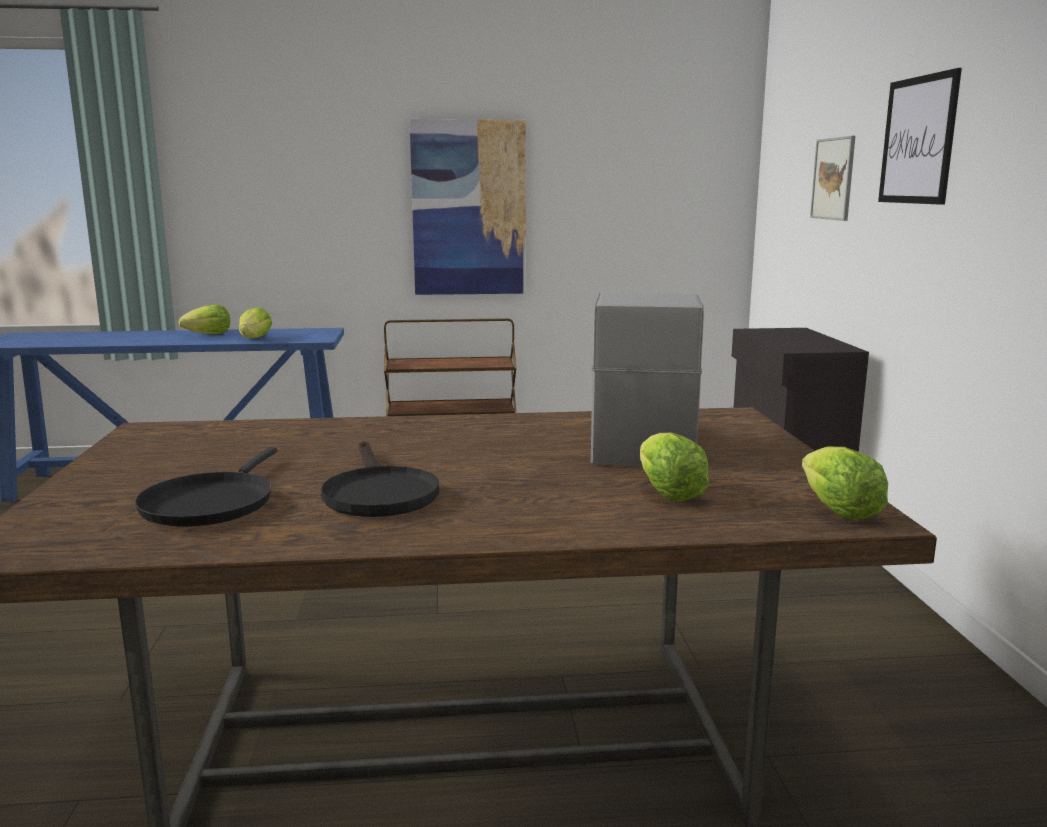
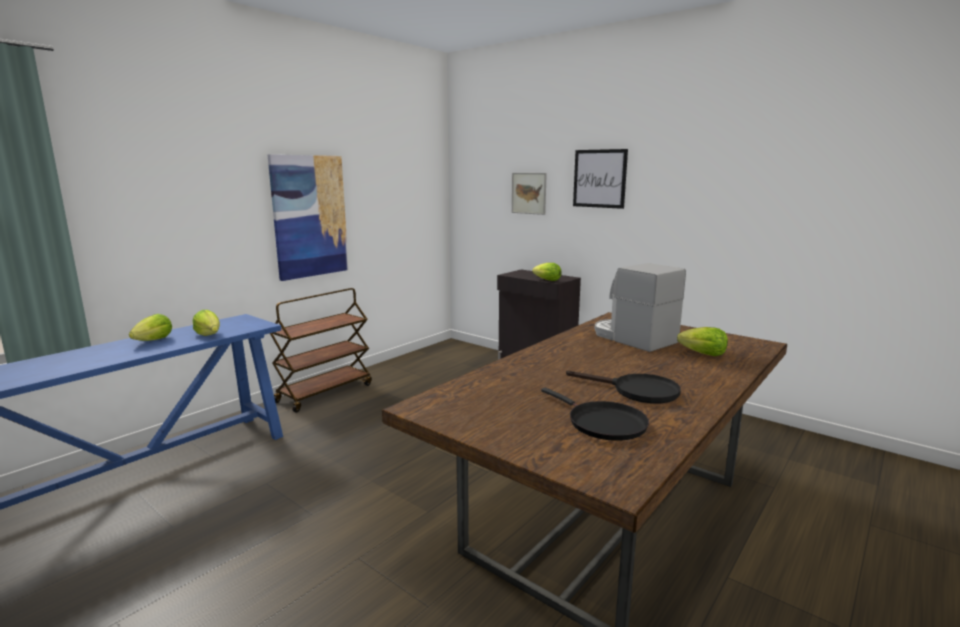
camera: 45 degrees left, 0 degrees up
lettuce [802,447,888,520] -> lettuce moved to [532,263,561,281]

